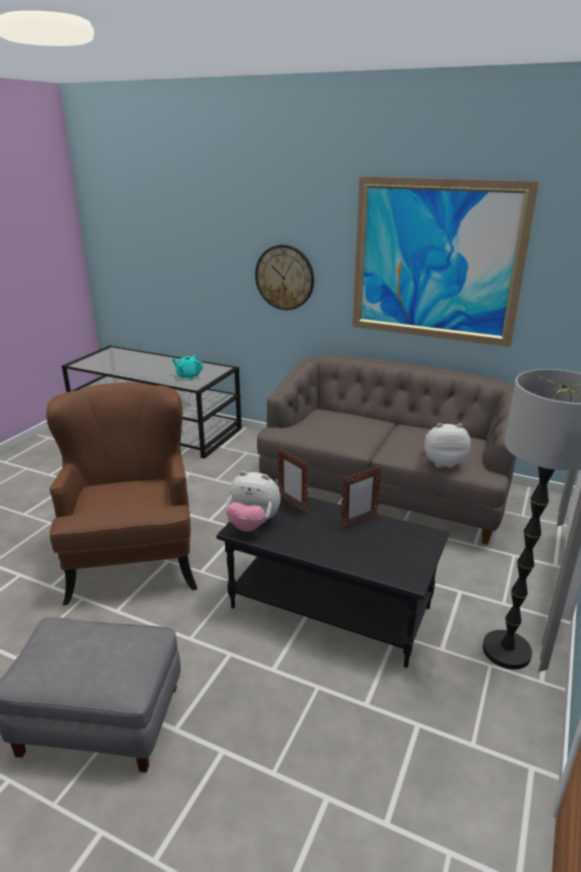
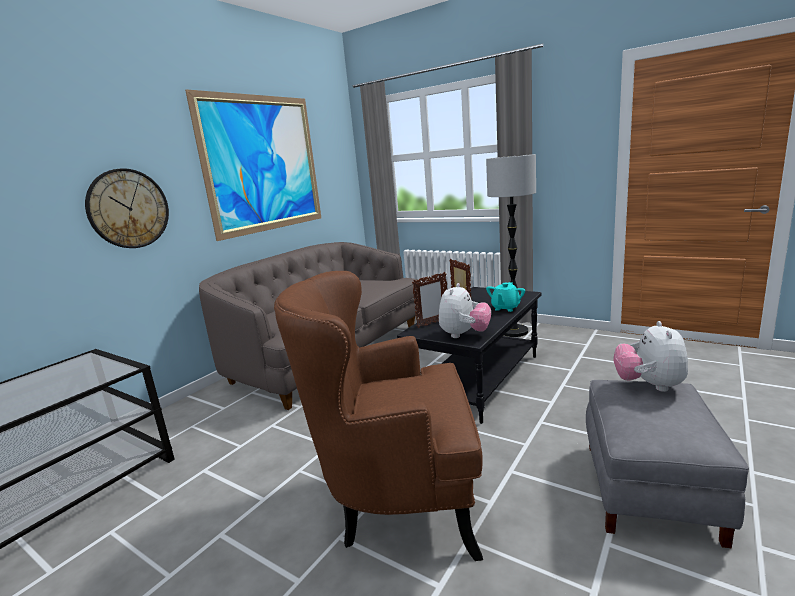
camera: 80 degrees left, 10 degrees down
turquoise teapot [172,355,204,380] -> turquoise teapot moved to [486,282,525,312]
plush toy [424,423,471,468] -> plush toy moved to [613,321,688,392]

